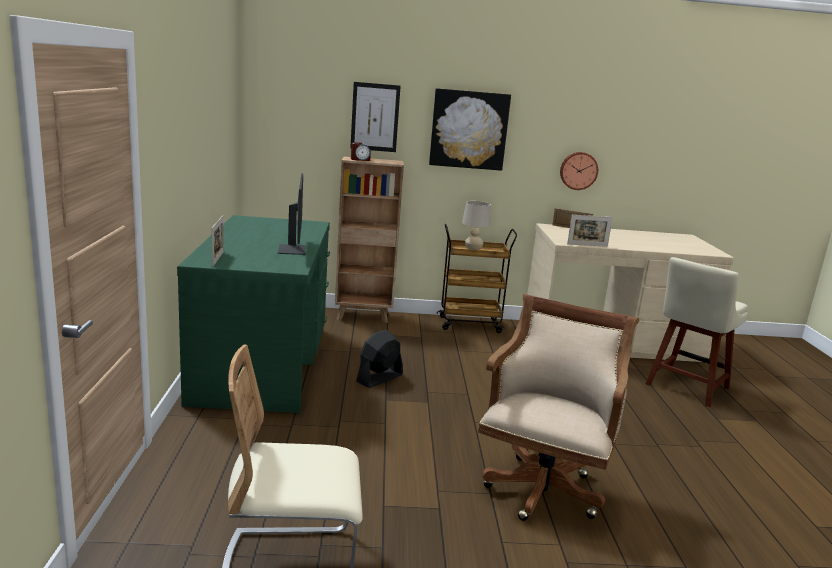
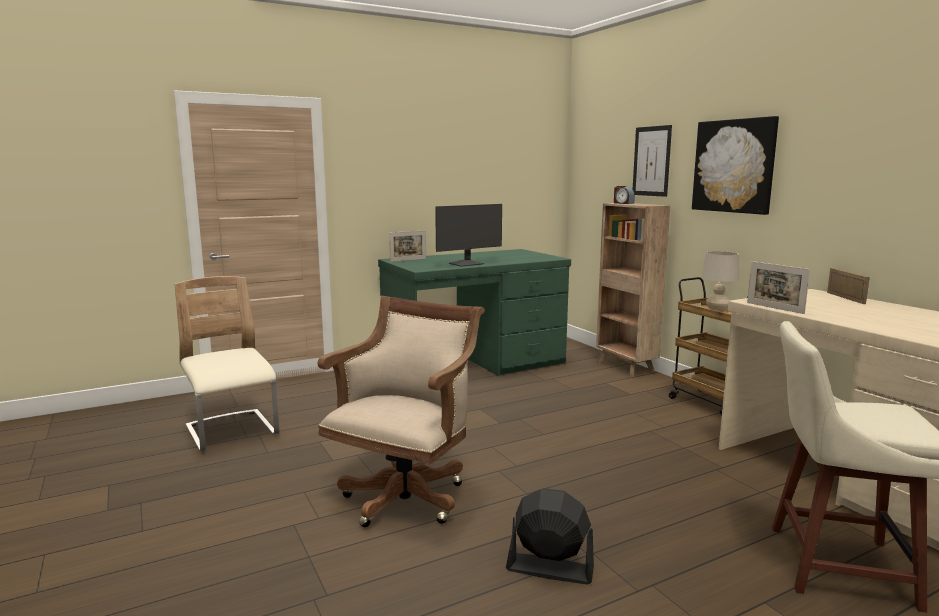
camera: 65 degrees right, 5 degrees down
black fan [356,330,403,388] -> black fan moved to [506,488,594,584]
office chair [478,294,639,521] -> office chair turned 60 degrees counterclockwise [318,296,485,527]
wall clock [560,152,598,190] -> none

